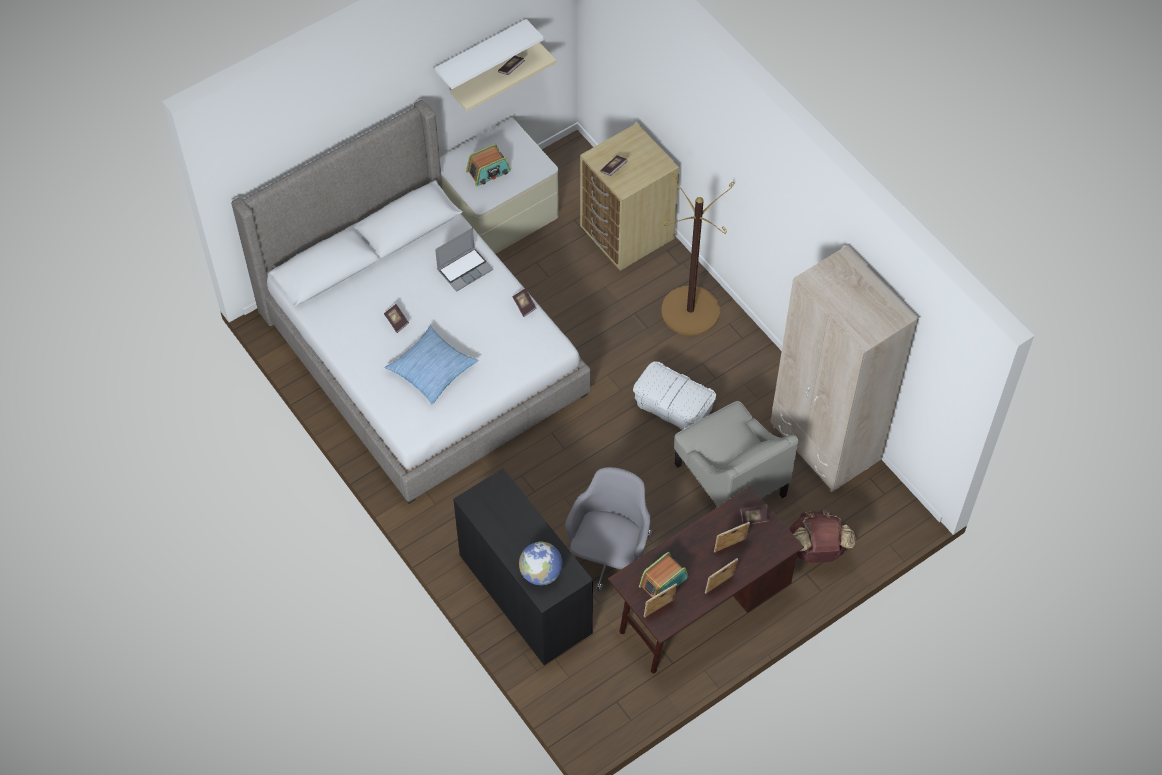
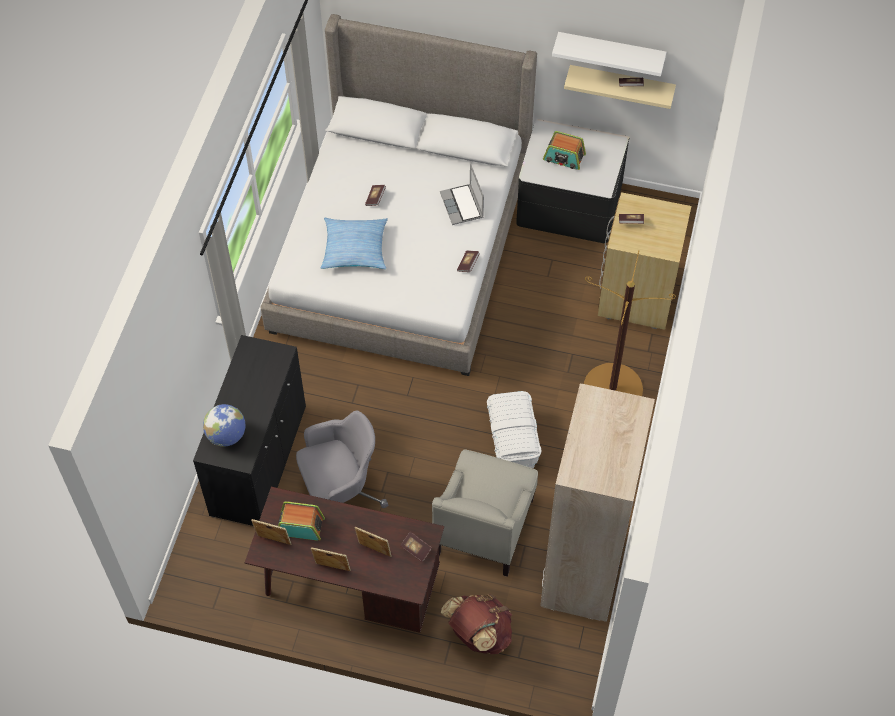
camera: 50 degrees right, 0 degrees up
laptop [435,228,493,292] -> laptop turned 60 degrees clockwise [440,164,484,225]
beige nightstand [440,118,559,254] -> black nightstand [516,119,630,243]

